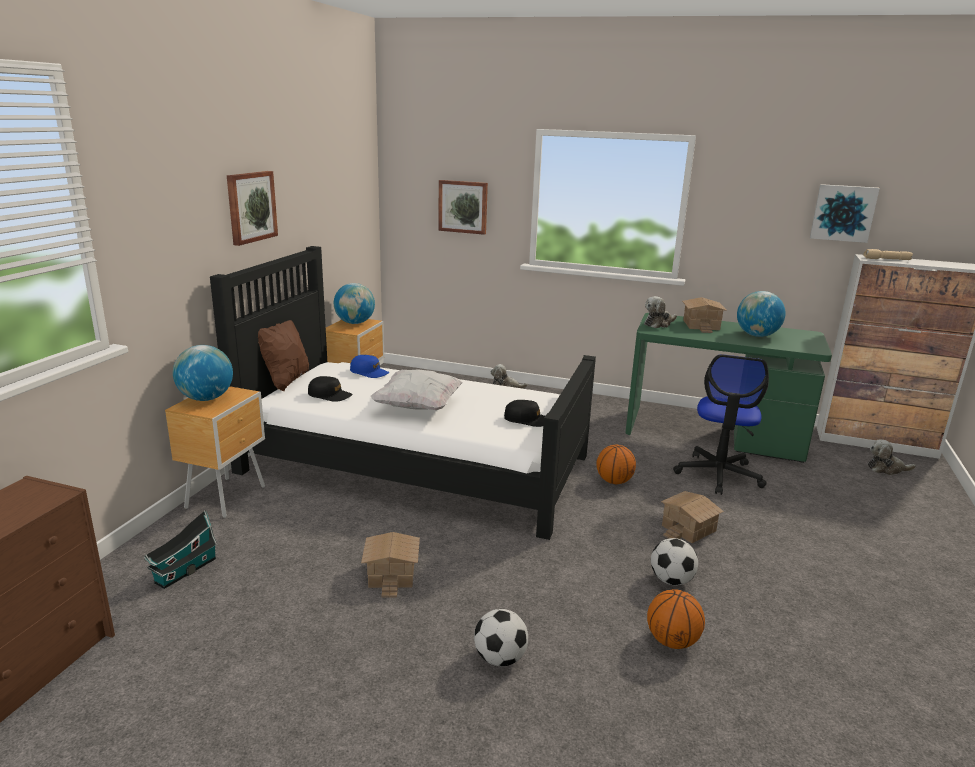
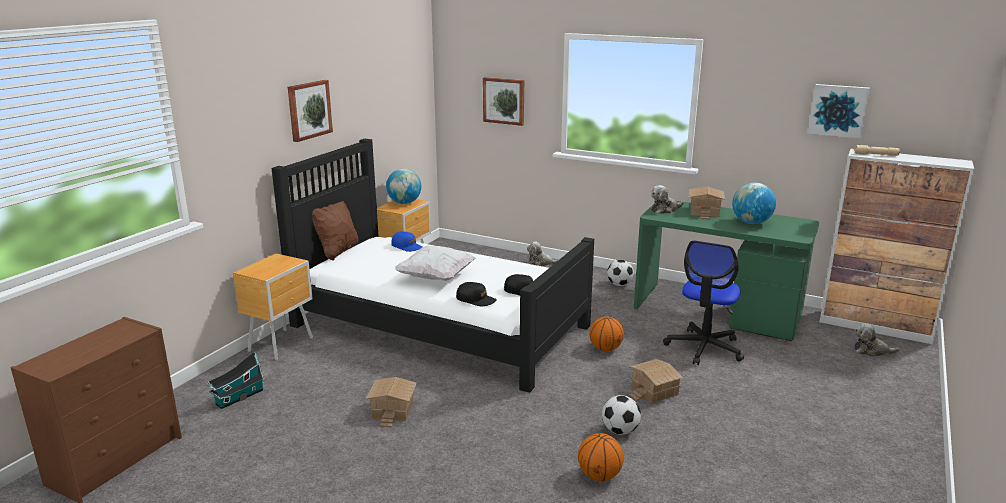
camera: 10 degrees right, 0 degrees up
globe [173,345,233,401] -> none
black cap [308,376,353,402] -> black cap moved to [456,282,497,306]
football [474,609,528,666] -> football moved to [607,260,634,286]

